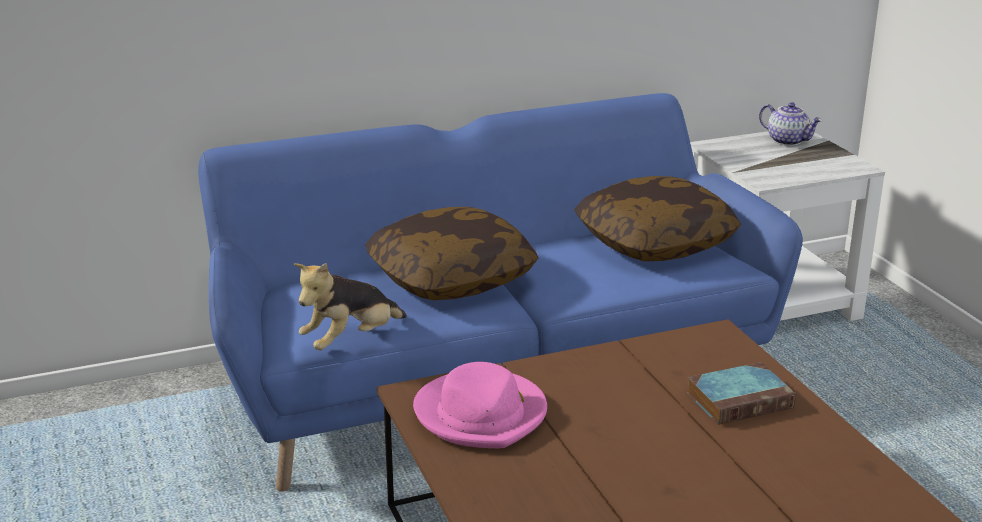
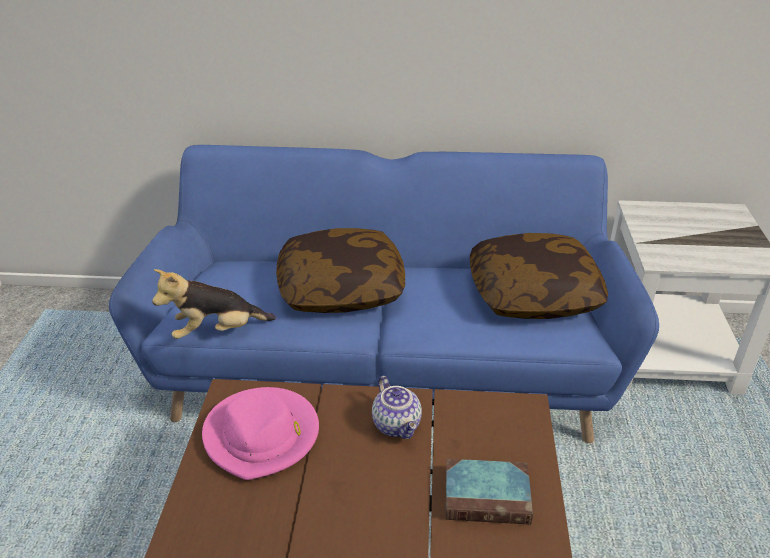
camera: 25 degrees right, 10 degrees up
teapot [759,102,822,146] -> teapot moved to [372,376,422,439]

